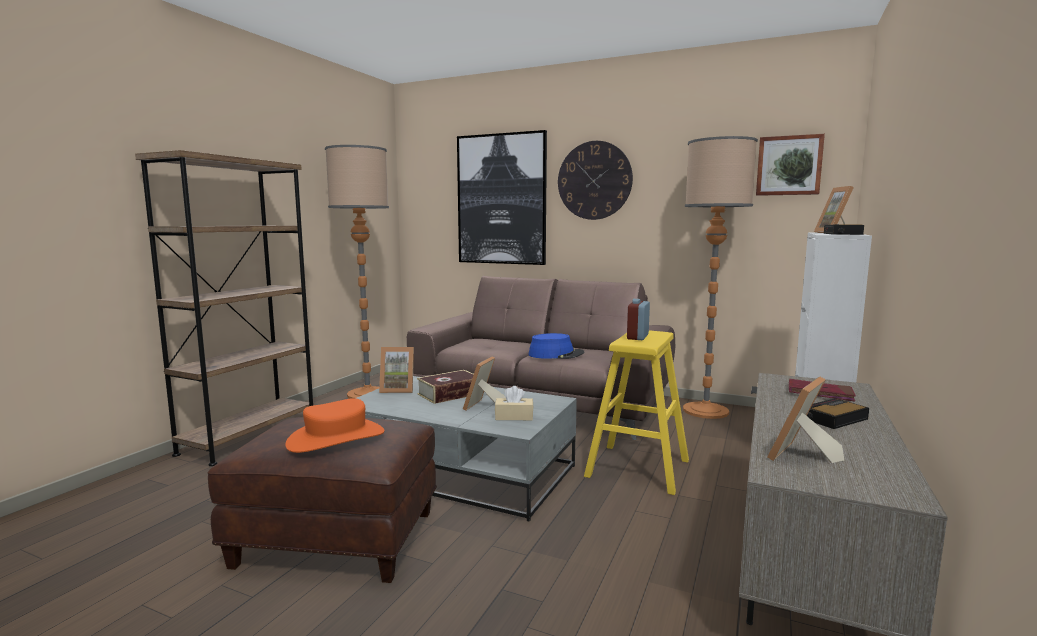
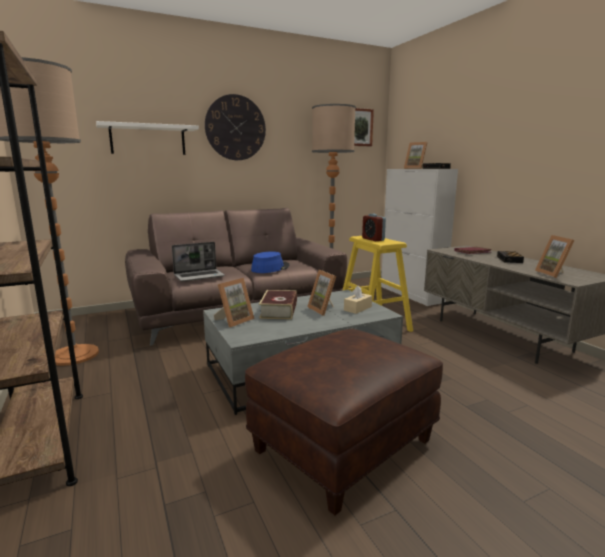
camera: 50 degrees left, 5 degrees up
orange hat [285,398,384,453] -> none
picture [457,130,547,265] -> white shelf [96,121,199,155]
none -> laptop [172,242,225,282]

